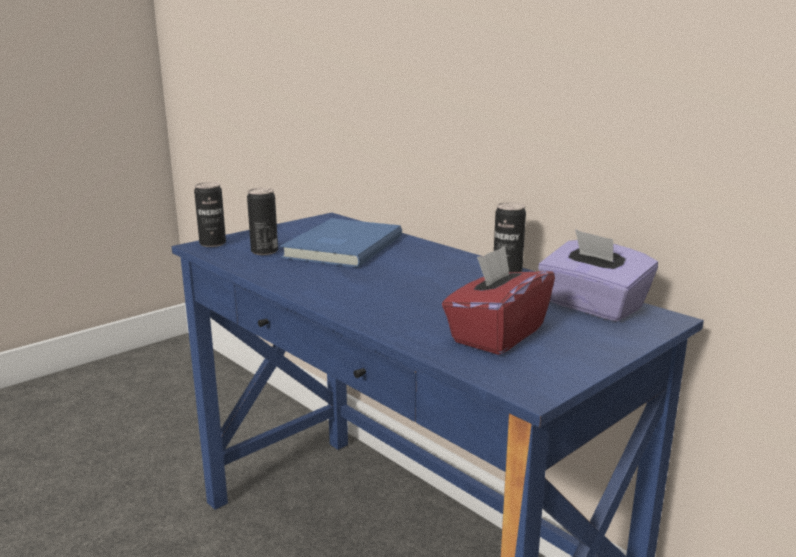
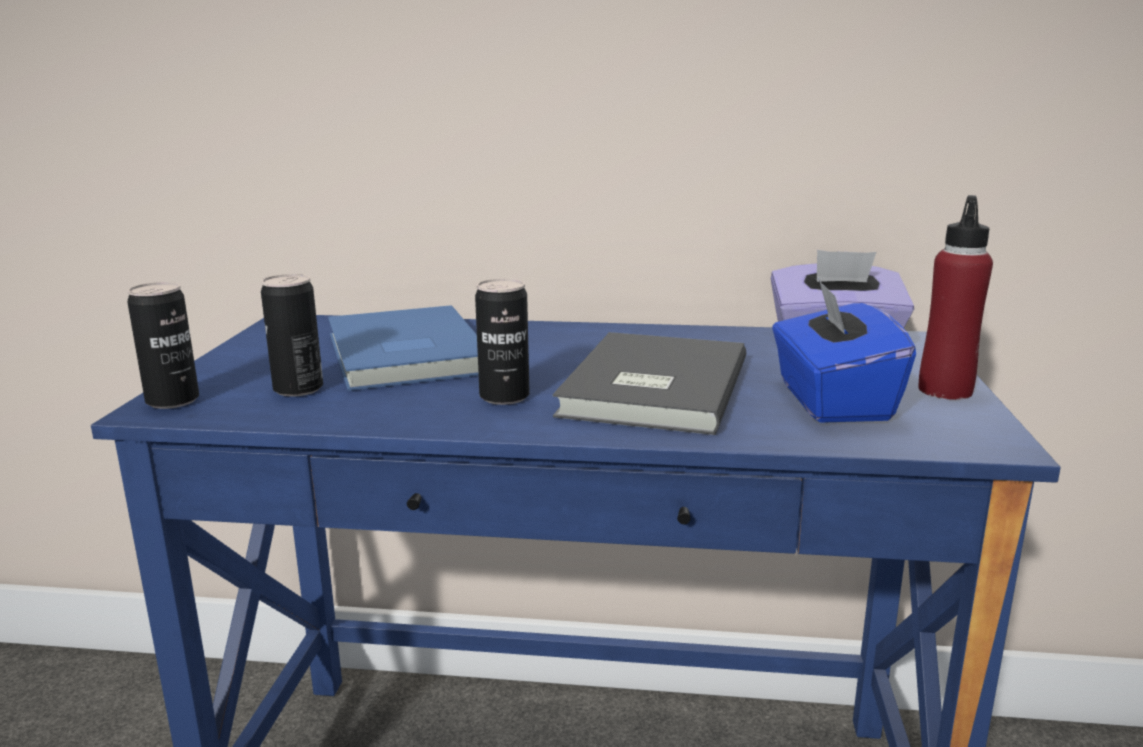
camera: 40 degrees left, 0 degrees up
red tissue box [442,246,555,355] -> blue tissue box [772,280,916,423]
can [494,202,526,272] -> can moved to [475,278,530,405]
none -> grey book [553,332,746,435]
none -> red bottle [918,195,993,400]

